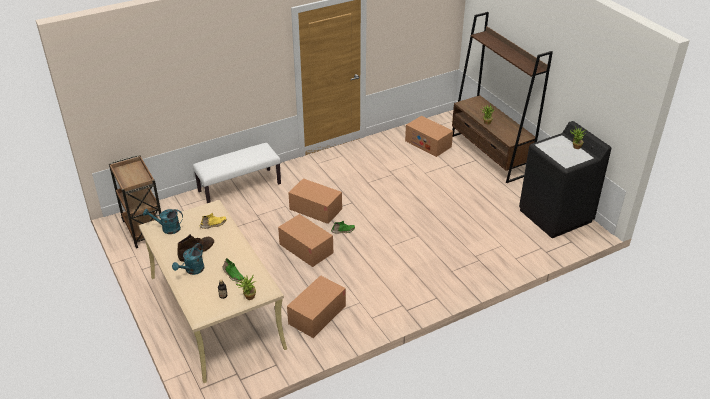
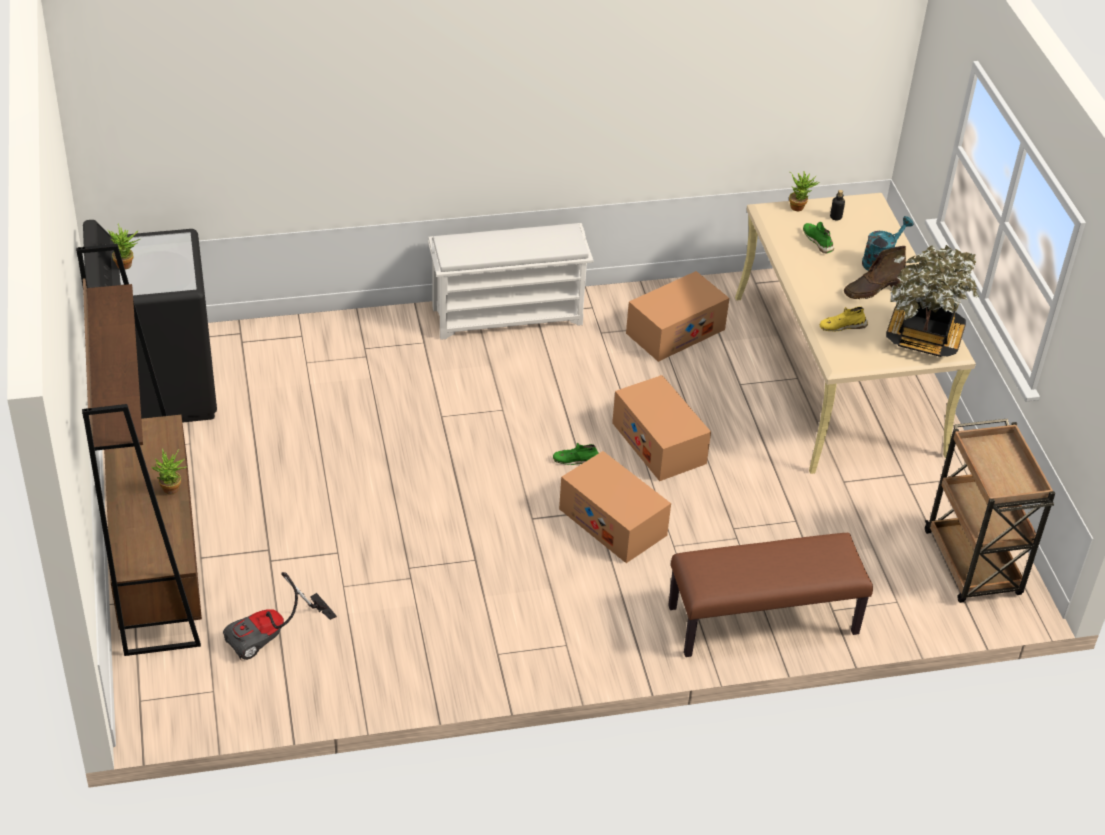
camera: 165 degrees left, 5 degrees up
turquoise watering can [143,209,183,234] -> potted plant [886,245,979,357]
white bench [193,143,281,203] -> brown bench [668,533,873,657]
cardboard box [405,116,453,157] -> vacuum cleaner [223,572,337,660]
none -> white shoe rack [428,223,593,340]

